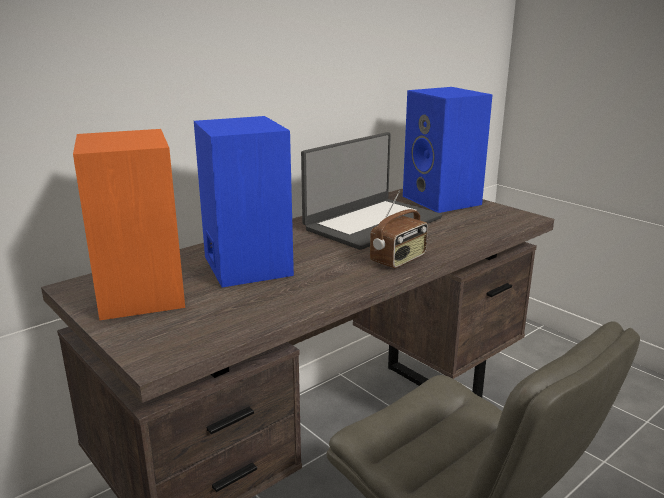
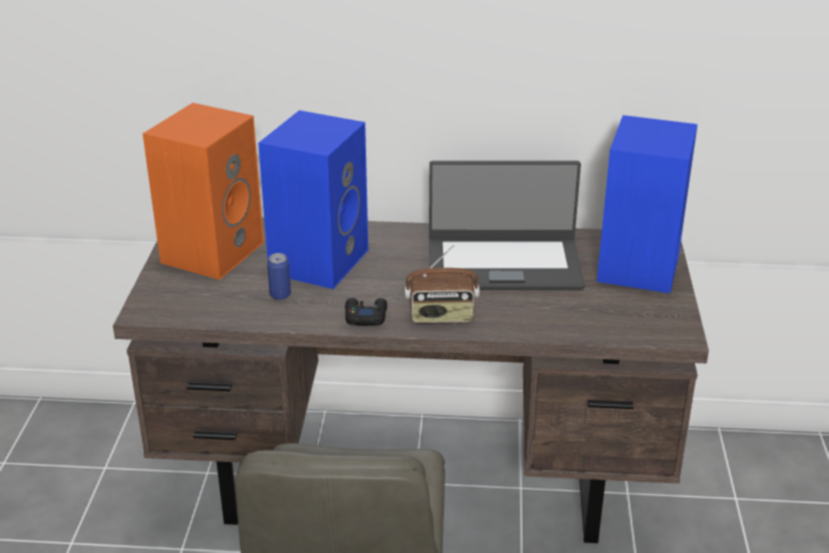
camera: 45 degrees right, 10 degrees up
none -> can [267,253,291,300]
none -> black game controller [345,298,387,326]

